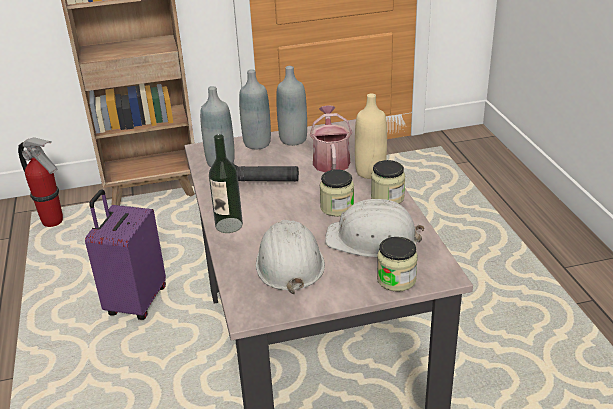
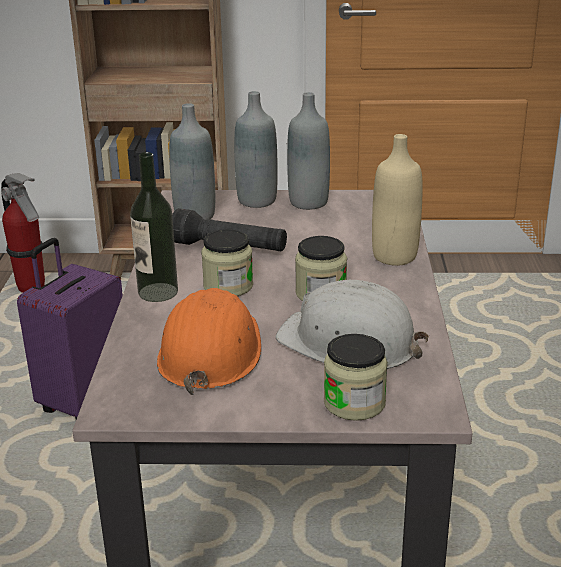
camera: 15 degrees right, 5 degrees down
white hard hat [256,220,325,294] -> orange hard hat [157,288,261,395]
watering can [310,105,352,172] -> none
jar [371,160,405,204] -> jar moved to [201,229,253,296]

